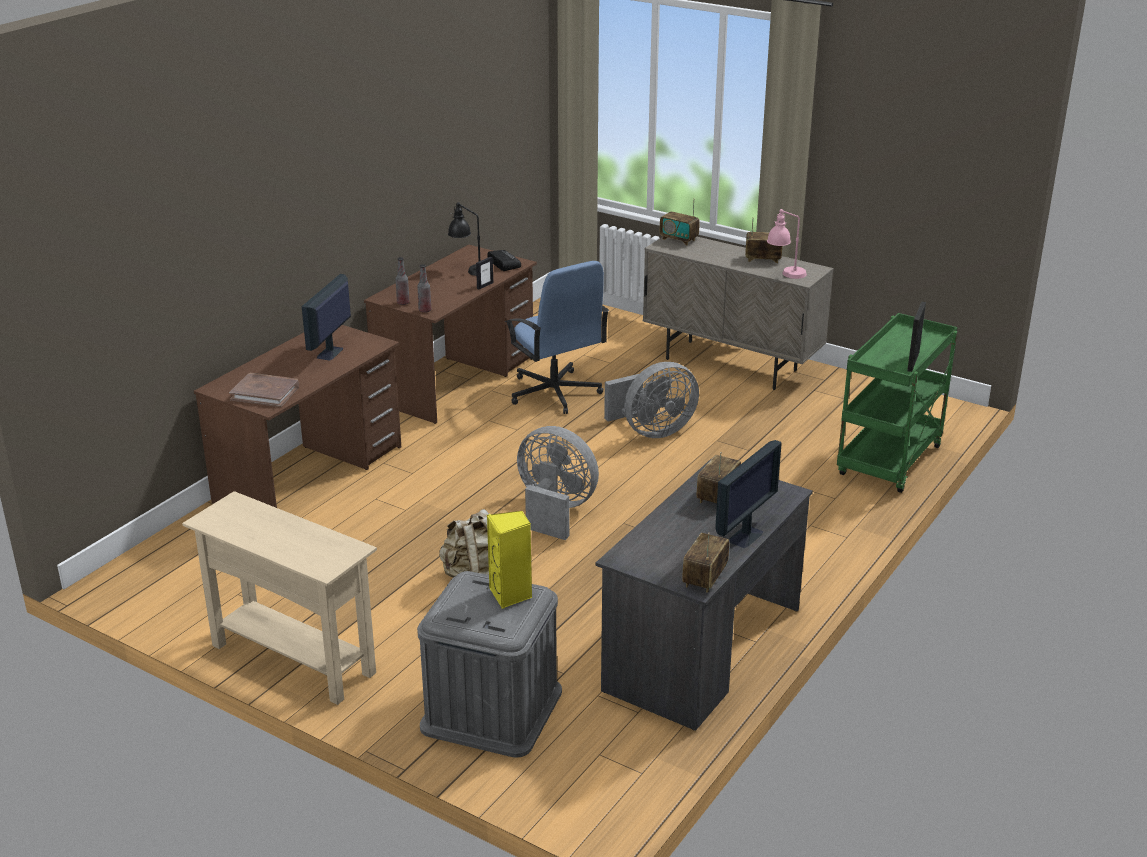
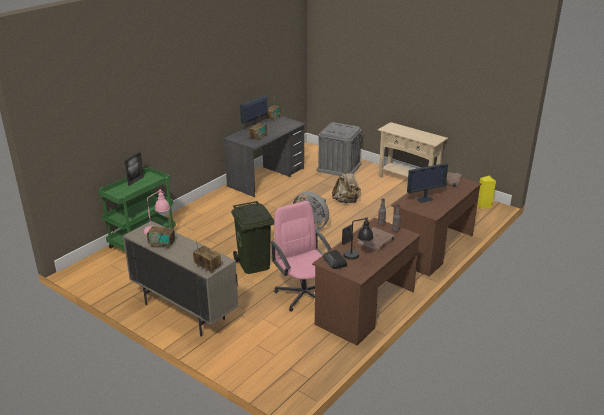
camera: 175 degrees left, 0 degrees up
monitor [302,274,351,361] -> monitor turned 45 degrees clockwise [407,163,448,203]
yellow speaker [487,511,532,609] -> yellow speaker moved to [477,175,496,209]
blue office chair [505,261,609,414] -> pink office chair [270,201,331,312]
grey fan [604,362,699,438] -> green trash can [231,201,274,274]
none -> brown book [357,227,395,252]

